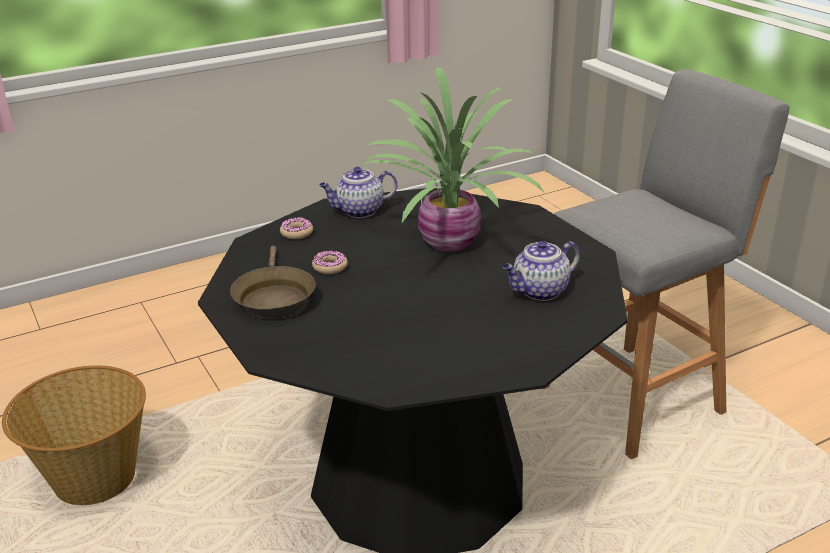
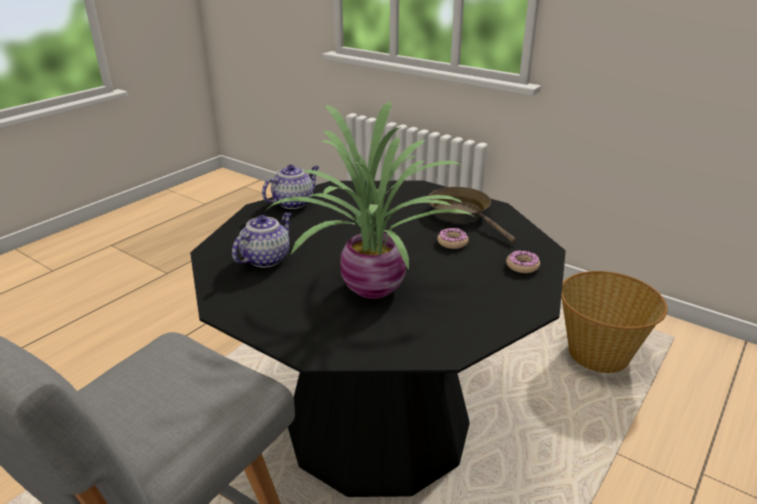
camera: 155 degrees right, 0 degrees up
teapot [319,167,397,218] -> teapot moved to [262,164,319,209]

